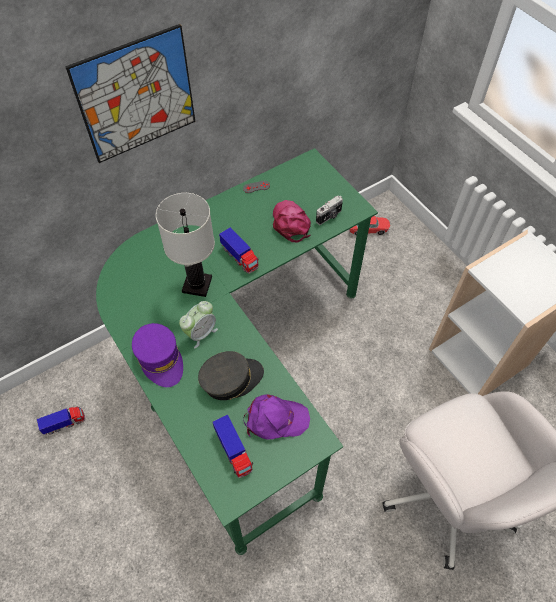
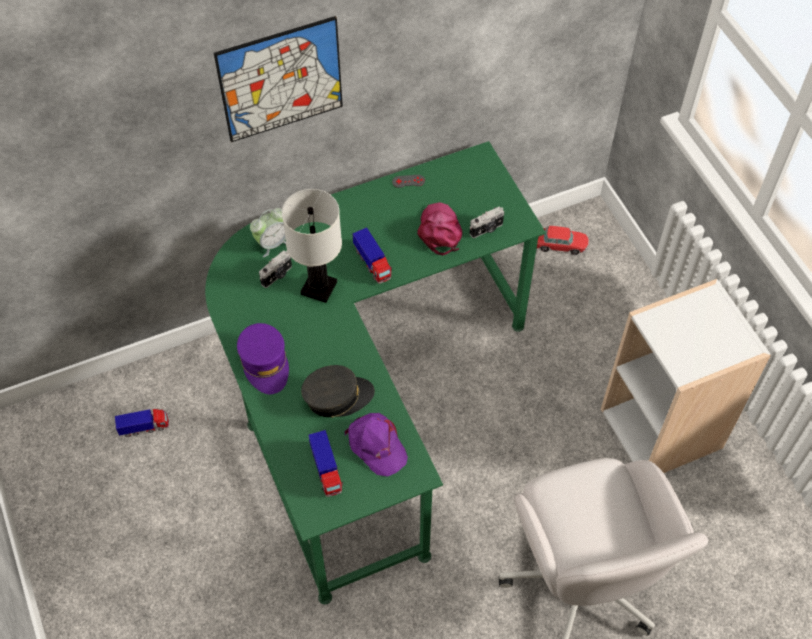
camera: 10 degrees right, 0 degrees up
alarm clock [179,301,218,349] -> alarm clock moved to [250,208,286,257]
purple cap [243,394,310,440] -> purple cap turned 45 degrees clockwise [345,413,408,476]
none -> camera [259,250,292,288]

